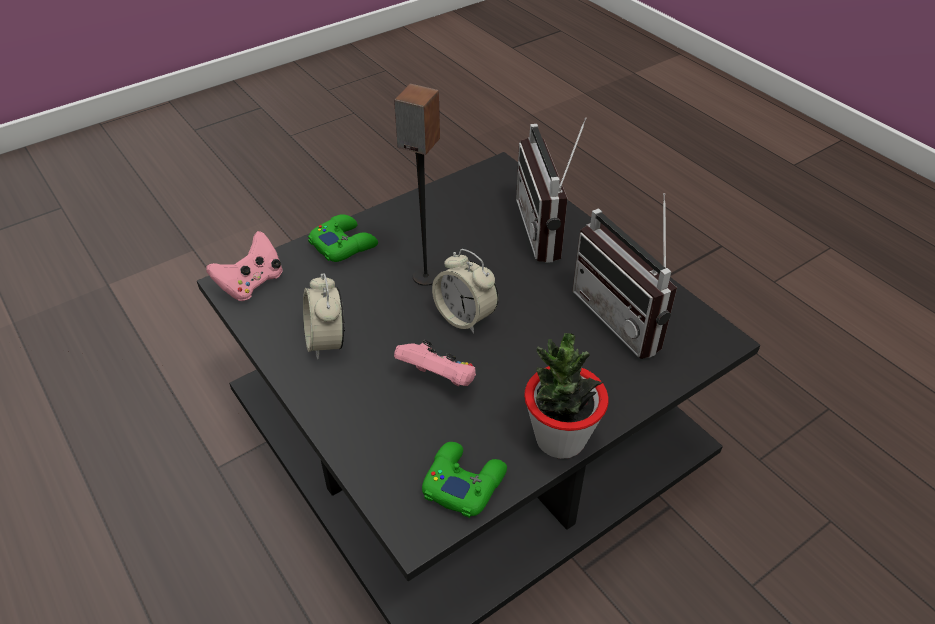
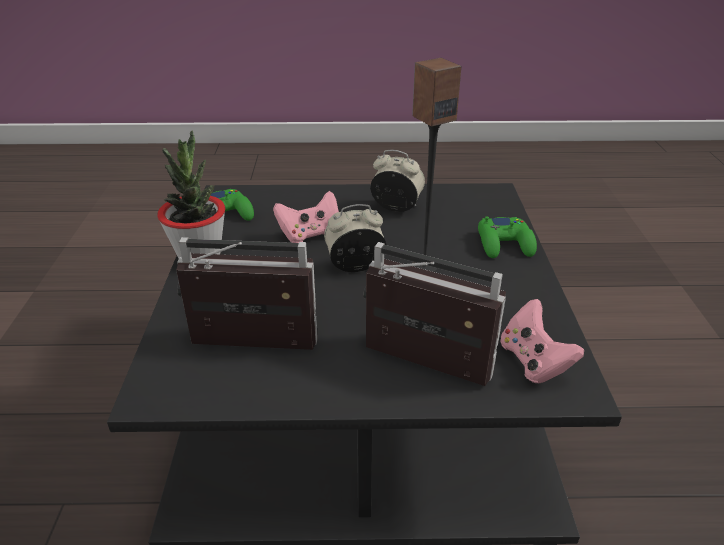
camera: 125 degrees right, 10 degrees down
pink game controller [206,231,282,301] -> pink game controller moved to [501,299,584,383]

